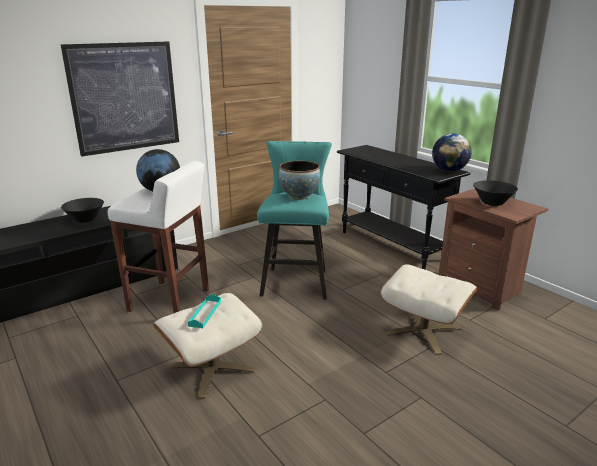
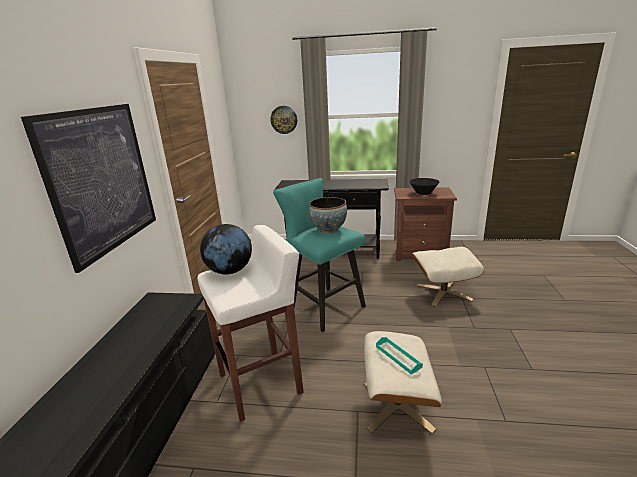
camera: 45 degrees left, 0 degrees up
black bowl [61,198,104,223] -> none
globe [432,133,472,172] -> none
none -> wall clock [271,106,297,134]

